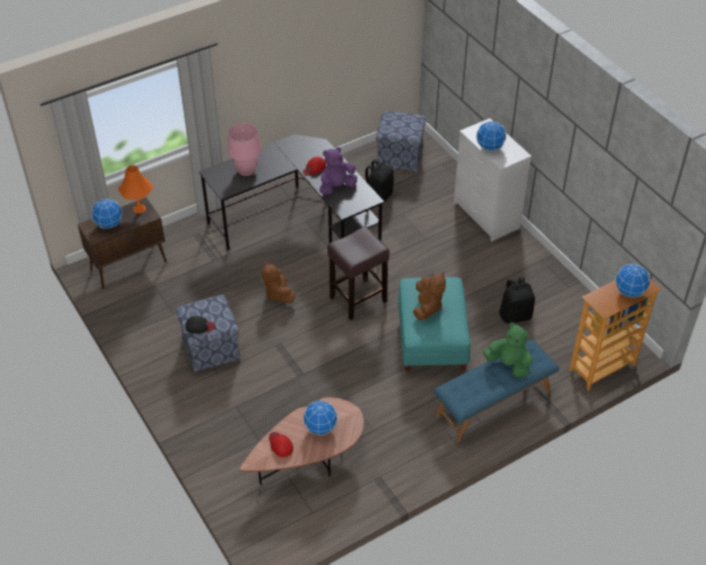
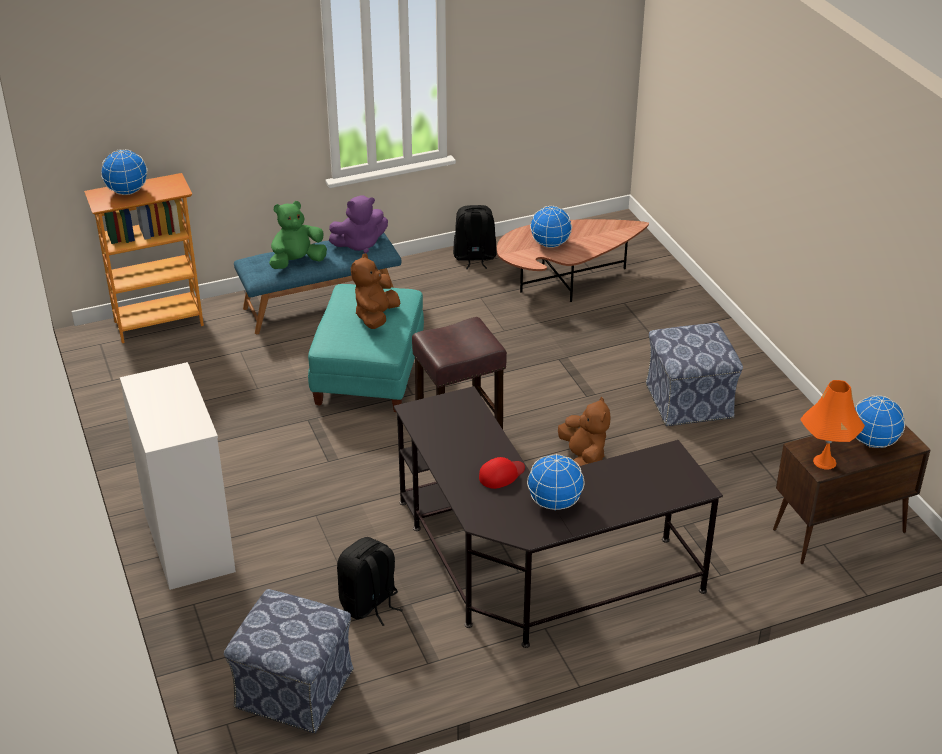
camera: 170 degrees left, 10 degrees down
black cap [185,316,216,334] -> none
pink table lamp [228,123,261,176] -> none
red cap [269,432,293,457] -> none
purple plush toy [320,147,357,194] -> purple plush toy moved to [329,195,388,253]
globe [476,121,506,151] -> globe moved to [527,454,584,511]
green plush toy [483,322,533,378] -> green plush toy turned 105 degrees clockwise [269,201,327,269]
black backpack [499,277,535,324] -> black backpack moved to [453,205,497,269]

